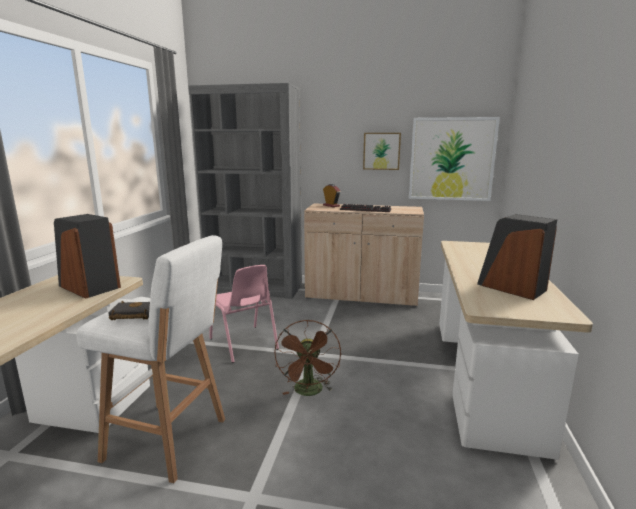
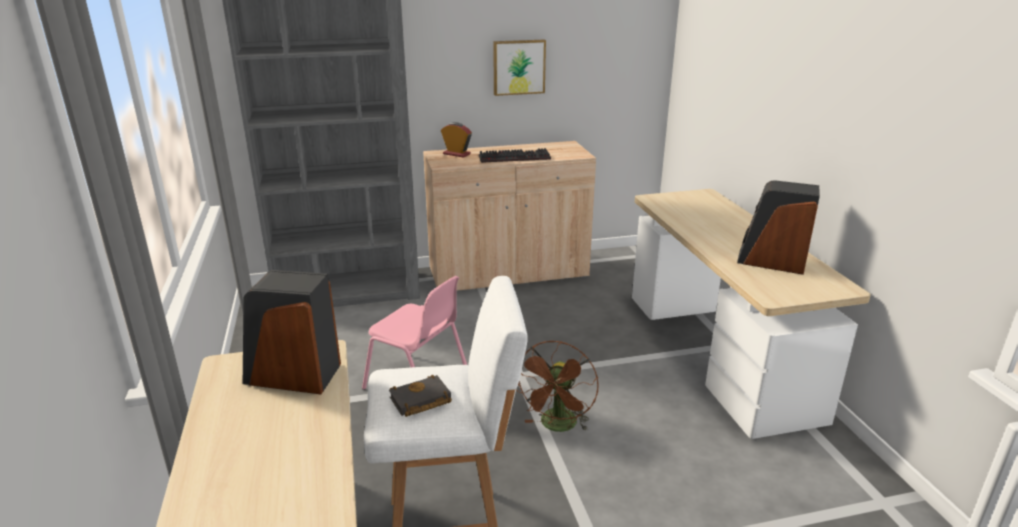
camera: 25 degrees left, 10 degrees up
brown fan [274,320,341,396] -> brown fan turned 45 degrees clockwise [516,341,599,432]
picture [409,117,500,201] -> none

